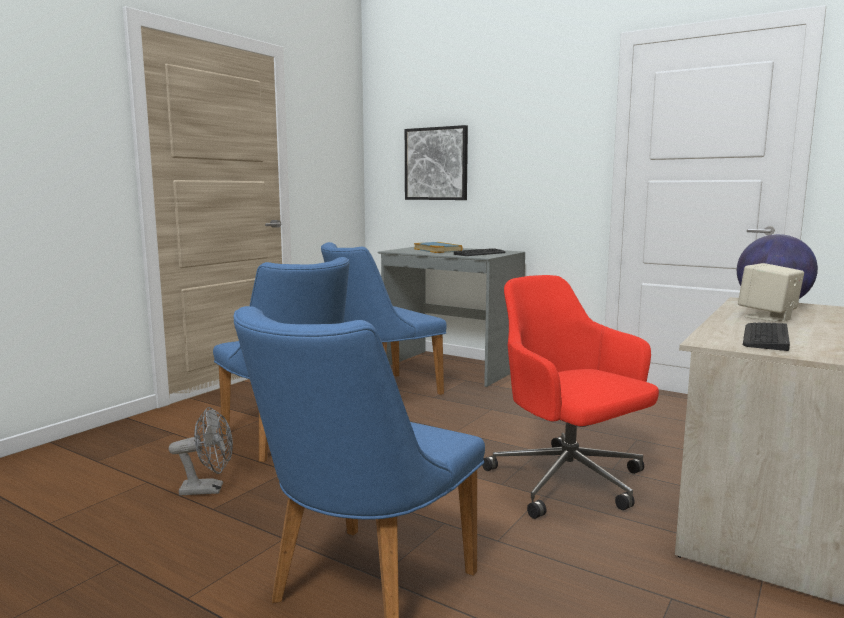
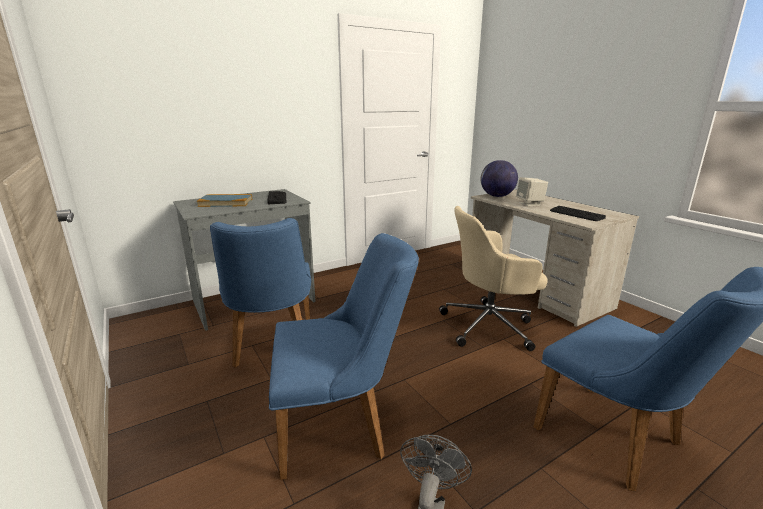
camera: 65 degrees left, 10 degrees up
picture [405,125,468,200] -> none
red office chair [482,275,659,519] -> beige office chair [439,206,548,351]

